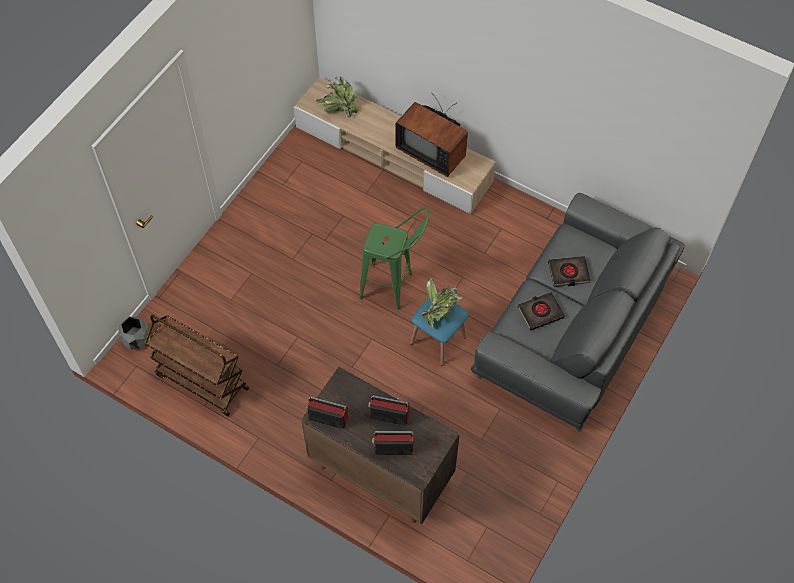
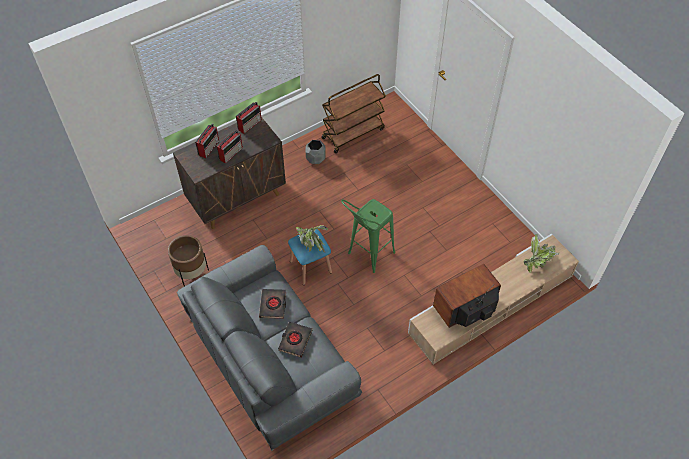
camera: 115 degrees right, 5 degrees down
grey planter [118,317,150,350] -> grey planter moved to [306,140,326,164]
none -> brown planter [168,235,209,286]

